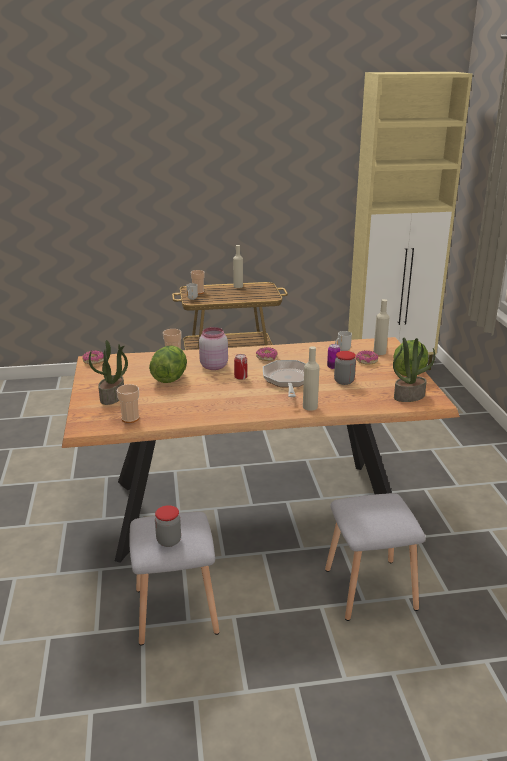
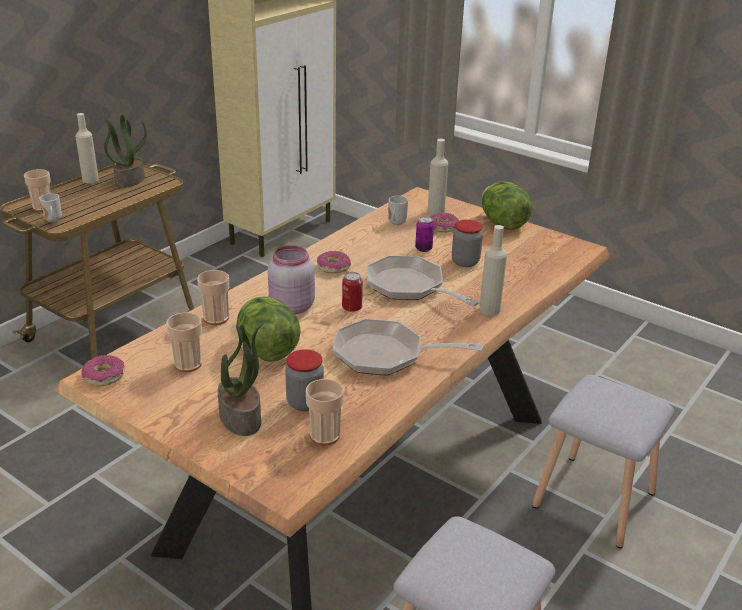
camera: 45 degrees left, 5 degrees up
jar [155,505,181,547] -> jar moved to [285,349,324,411]
potted plant [393,338,435,402] -> potted plant moved to [104,115,147,188]
none -> cup [166,312,202,372]
none -> frying pan [332,319,482,376]

